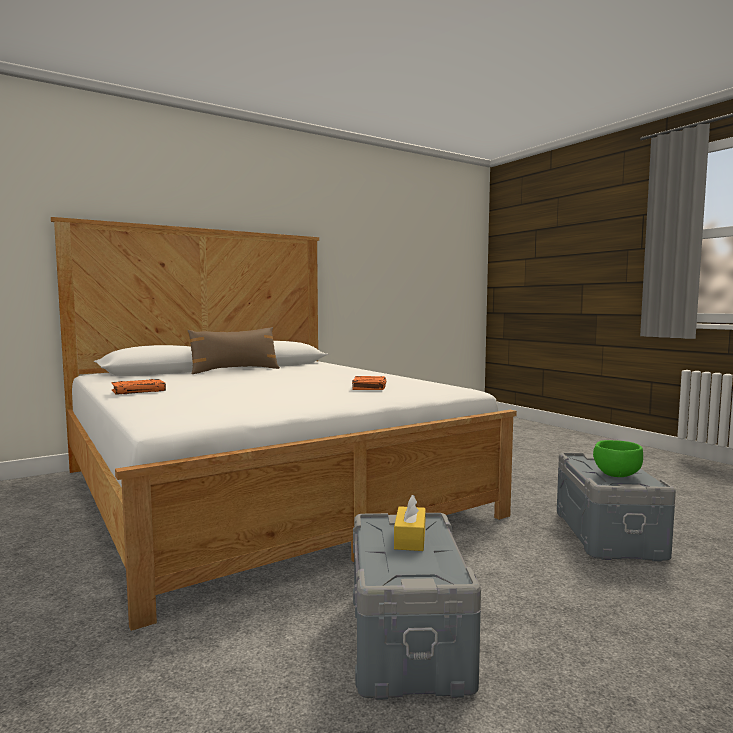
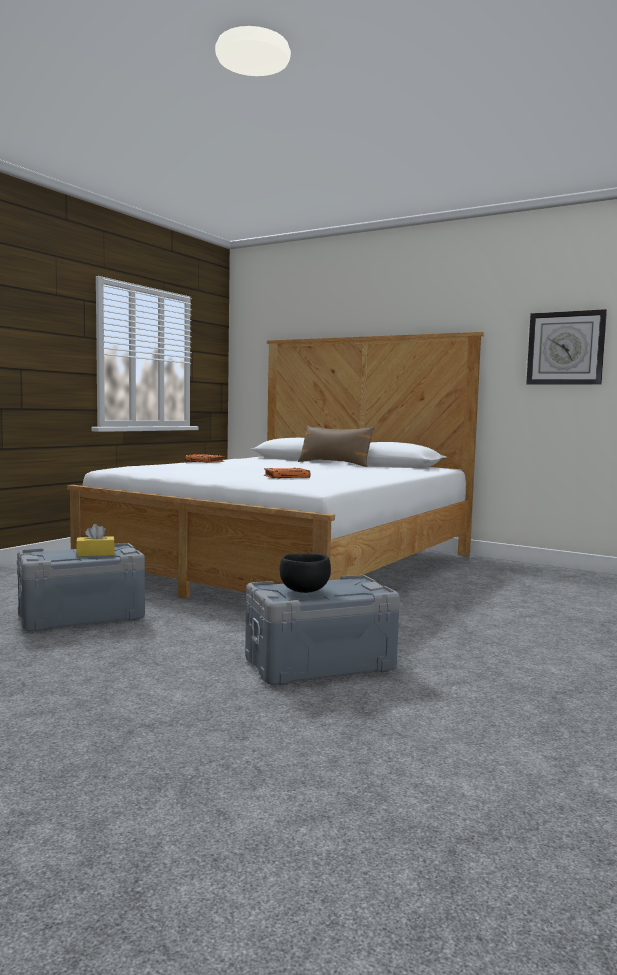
camera: 65 degrees right, 0 degrees up
green bowl [593,440,643,477] -> black bowl [280,553,331,593]
none -> wall clock [526,309,607,385]

